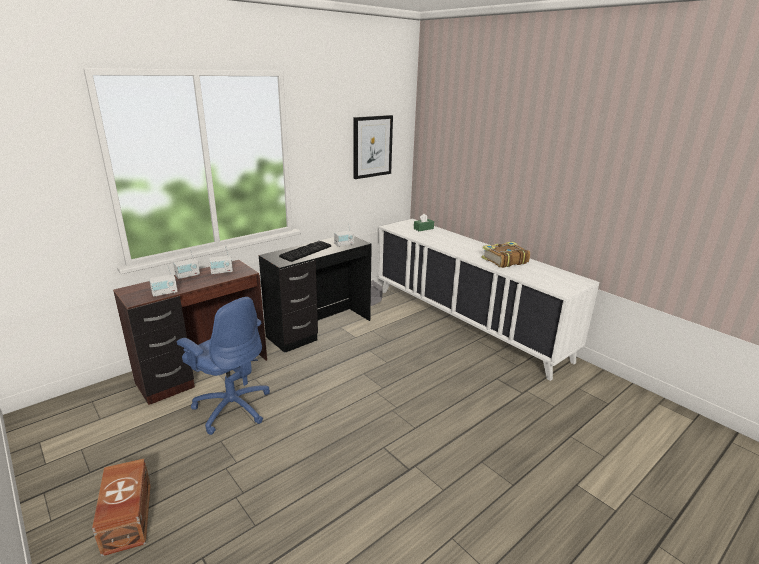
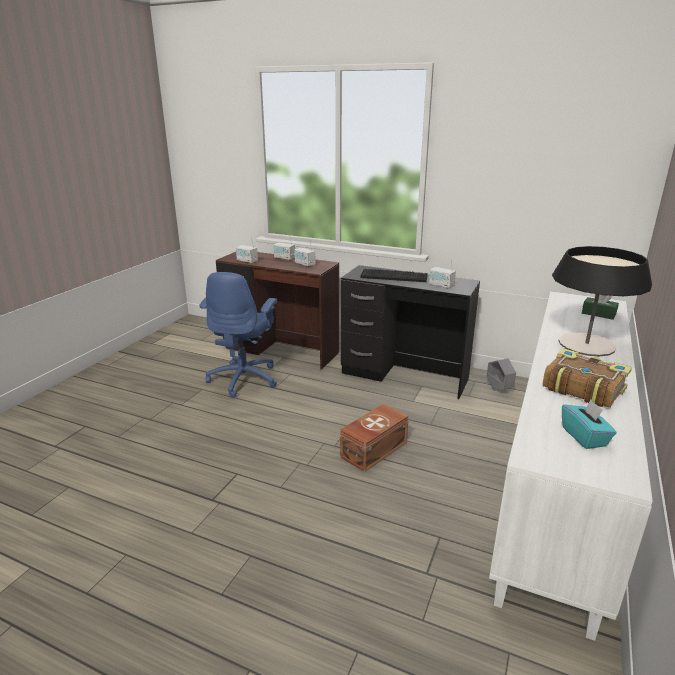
camera: 65 degrees right, 0 degrees up
brown storage box [92,459,151,556] -> brown storage box moved to [340,404,409,472]
picture [354,115,393,179] -> none
none -> table lamp [552,246,652,356]
none -> turquoise tissue box [562,400,617,449]

